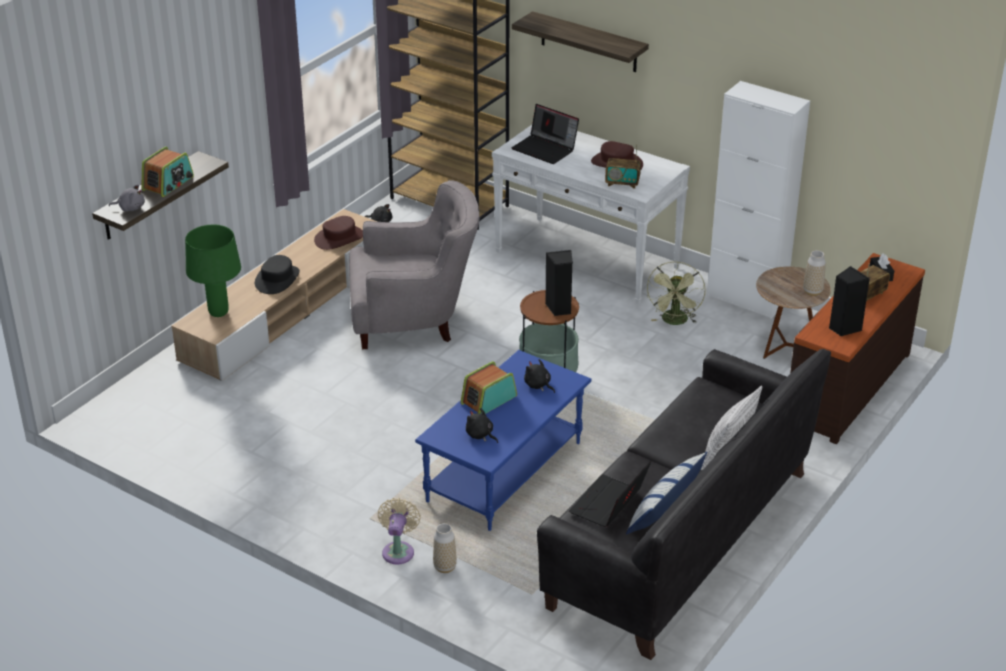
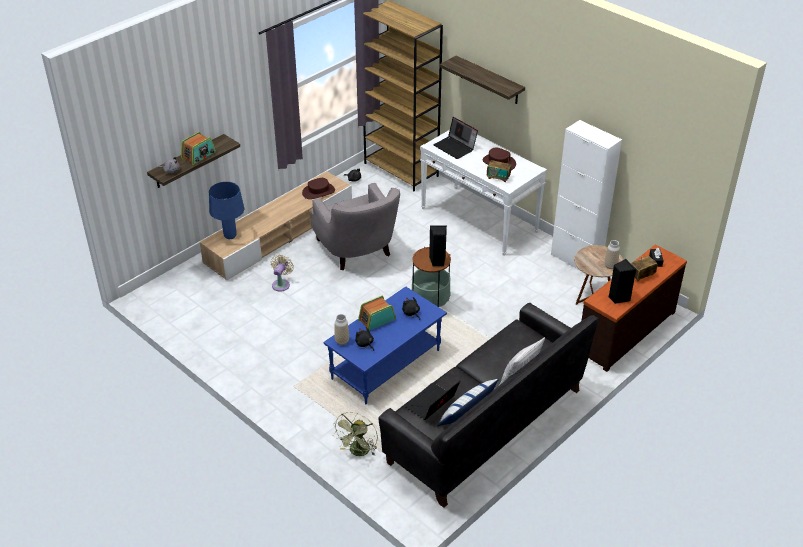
camera: 10 degrees right, 5 degrees up
green table lamp [185,225,241,317] -> blue table lamp [209,182,244,239]
black hat [255,255,300,294] -> none
grey armchair [349,180,480,349] -> grey armchair turned 60 degrees clockwise [311,183,400,270]
beige fan [378,498,421,565] -> beige fan moved to [271,255,294,292]
vase [433,523,457,573] -> vase moved to [334,314,349,345]
green fan [647,262,706,325] -> green fan moved to [333,412,378,456]

